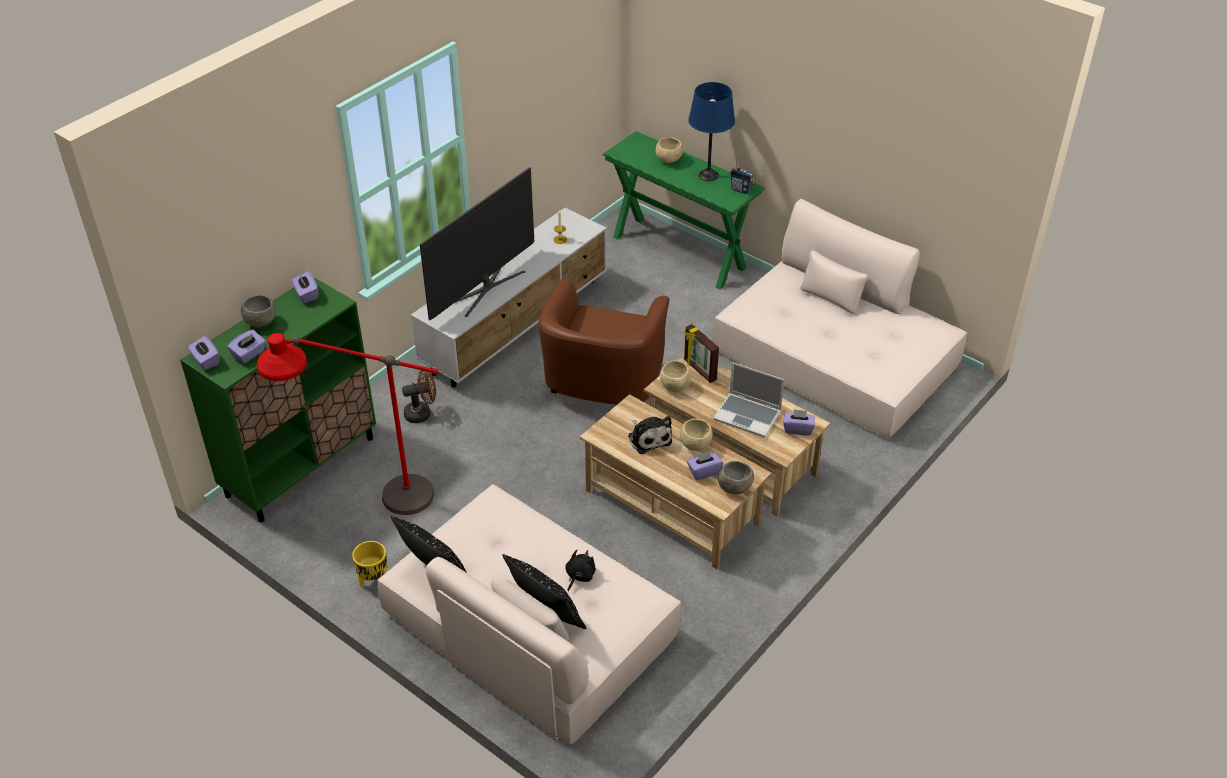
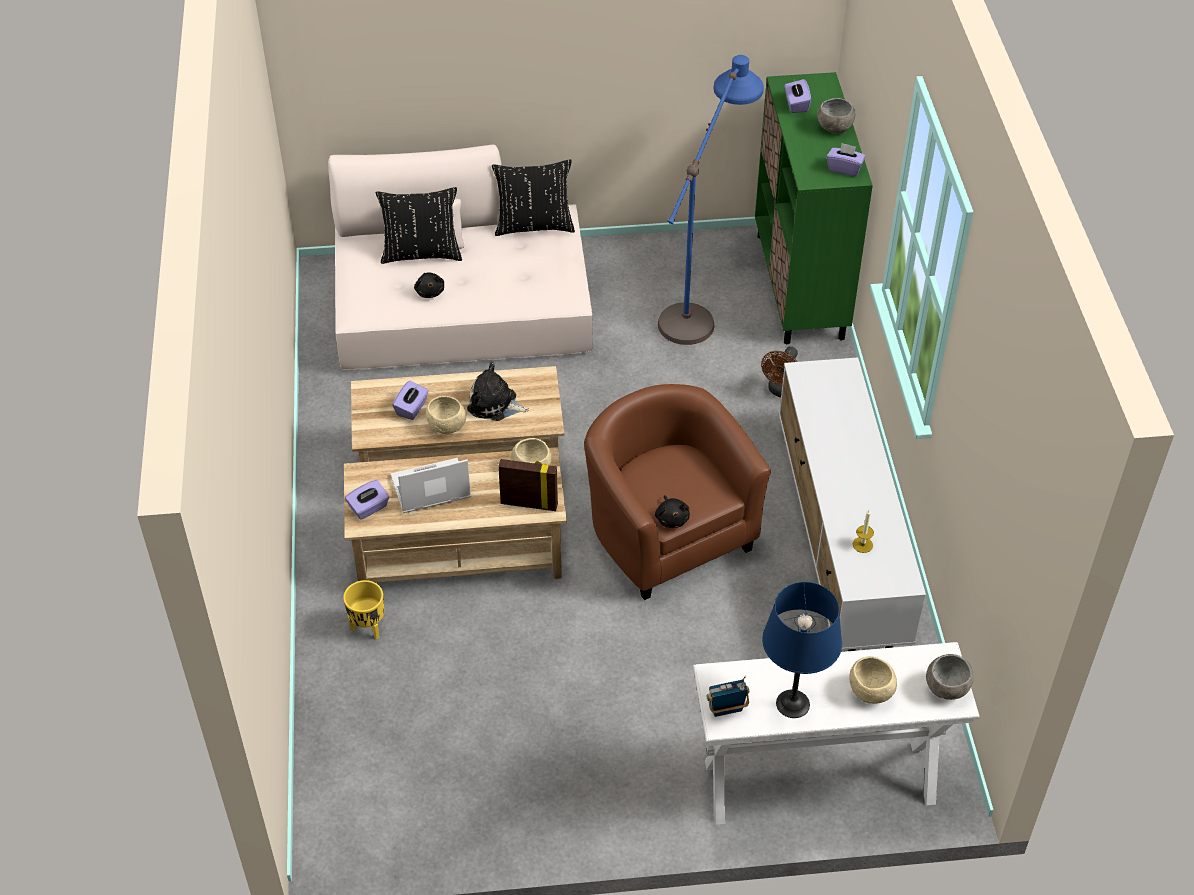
camera: 135 degrees right, 5 degrees up
purple tissue box [188,336,220,370] -> none
red floor lamp [257,333,439,515] -> blue floor lamp [658,55,764,345]
yellow planter [352,541,387,587] -> yellow planter moved to [343,580,384,639]
television [420,167,534,320] -> none
green console table [602,131,765,289] -> white console table [693,642,980,825]
beige sofa [713,199,967,438] -> none
grey bowl [718,461,754,494] -> grey bowl moved to [926,654,974,700]
none -> black plush toy [655,495,690,528]

